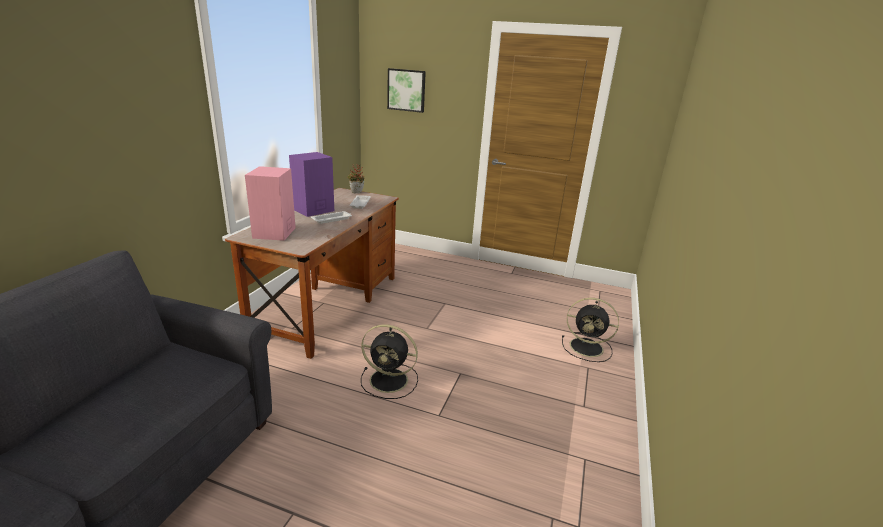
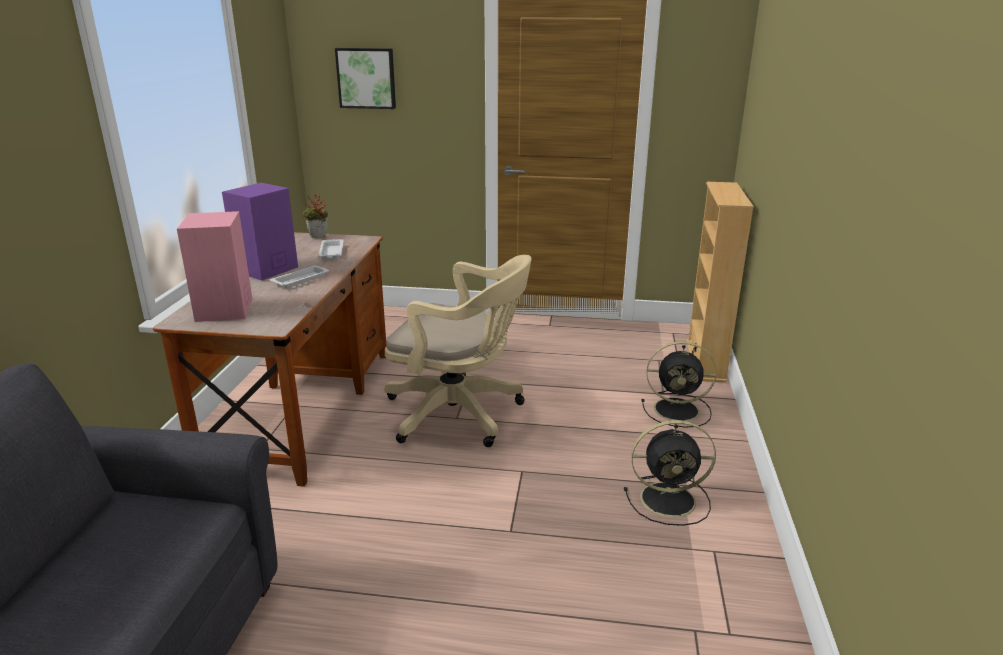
camera: 10 degrees left, 0 degrees up
black fan [361,324,418,399] -> black fan moved to [624,420,716,526]
none -> beige office chair [384,255,532,447]
none -> beige bookcase [687,182,754,383]

